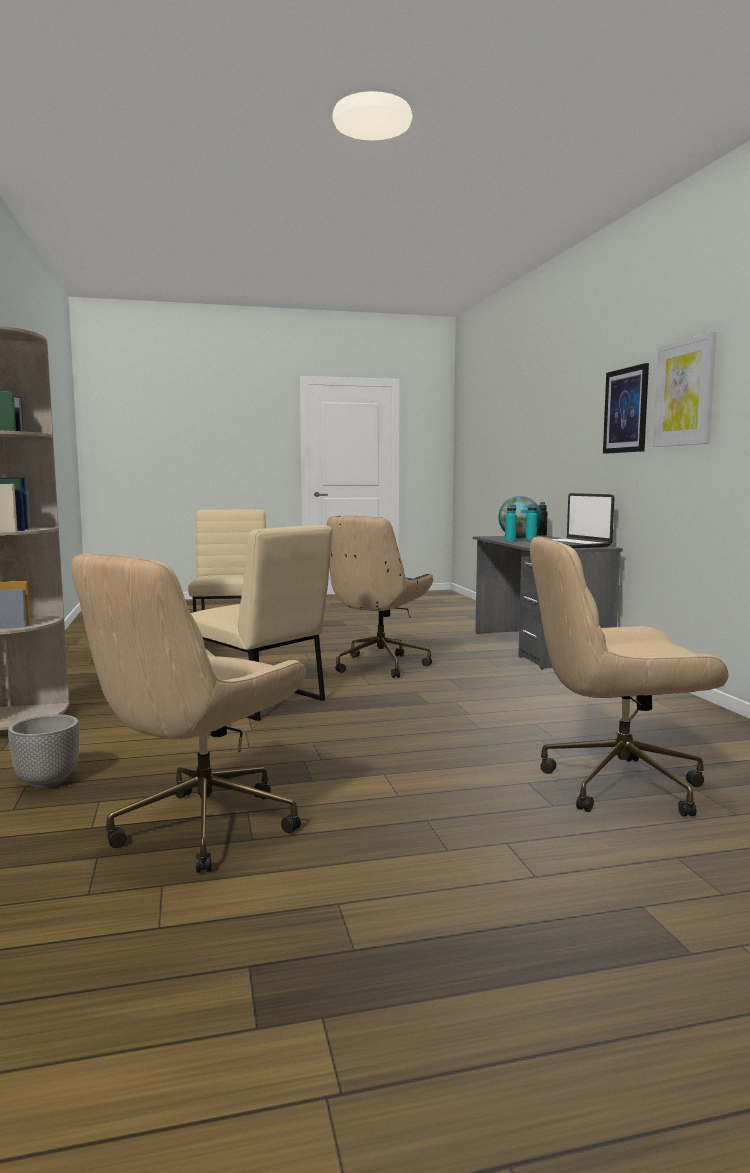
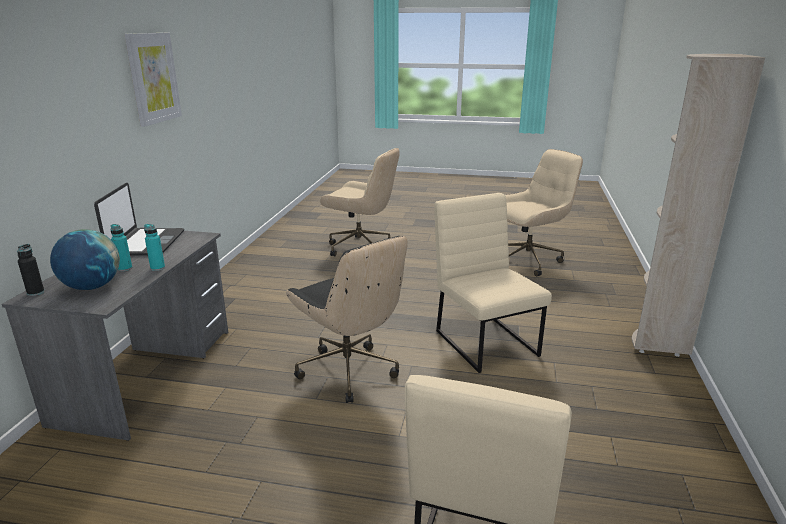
camera: 155 degrees left, 15 degrees up
planter [8,714,79,788] -> none
black office chair [327,516,433,678] -> black office chair turned 90 degrees clockwise [286,236,408,403]
picture [603,363,649,454] -> none

